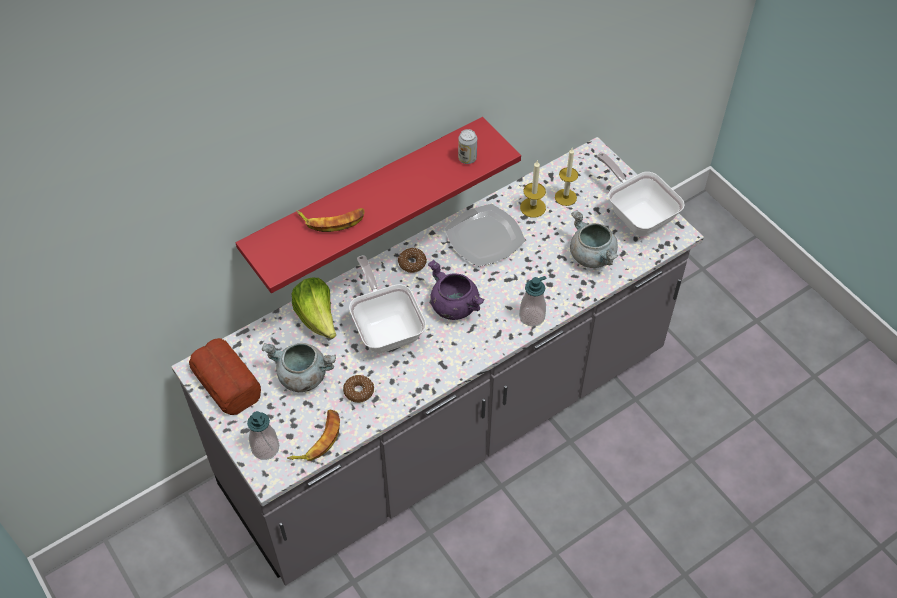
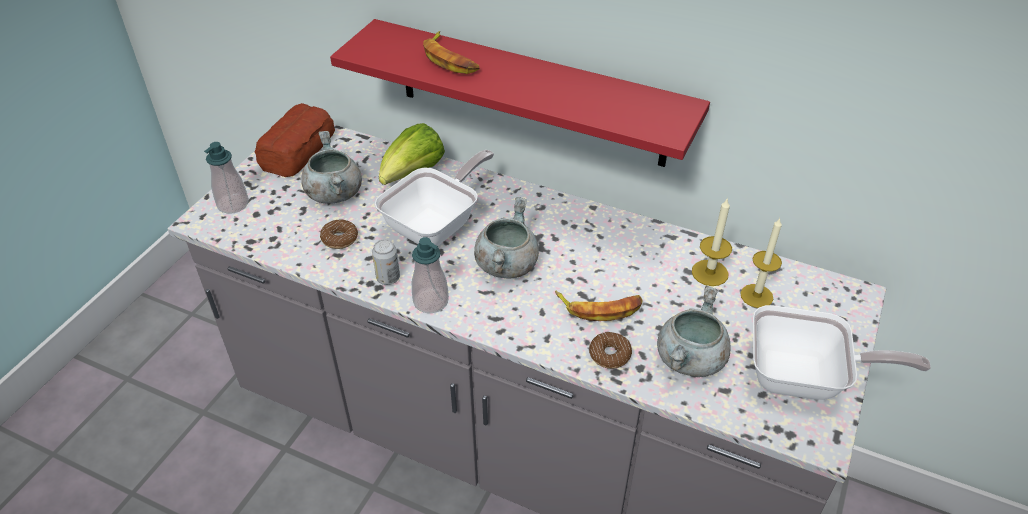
camera: 60 degrees right, 10 degrees down
banana [287,409,340,461] -> banana moved to [555,291,643,321]
donut [398,248,427,273] -> donut moved to [589,332,632,369]
purple cooking pot [428,260,485,320] -> grey cooking pot [474,197,539,279]
plate [445,204,525,267] -> none
can [458,129,477,164] -> can moved to [372,240,400,285]
soap dispenser [519,276,546,327] -> soap dispenser moved to [412,237,449,313]
frying pan [597,153,685,236] -> frying pan turned 75 degrees clockwise [753,305,931,400]

